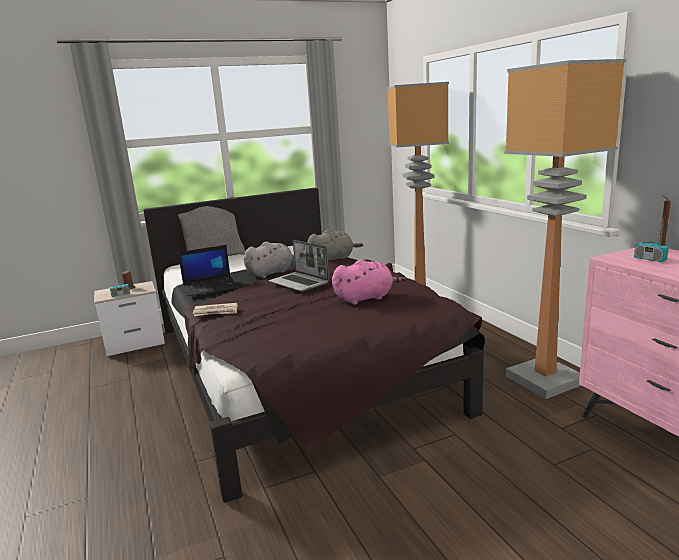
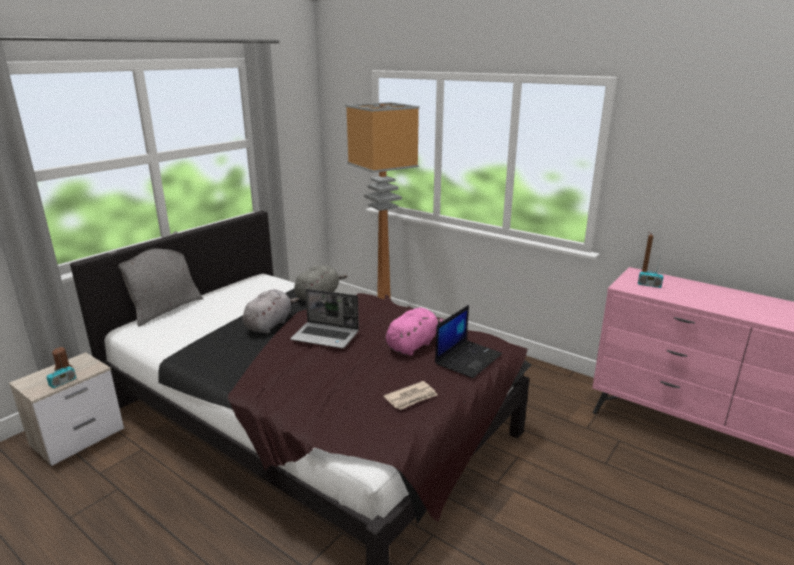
camera: 30 degrees left, 5 degrees up
laptop [178,245,238,296] -> laptop moved to [435,305,502,378]
newspaper [193,303,238,316] -> newspaper moved to [384,381,438,410]
floor lamp [505,59,626,399] -> none

